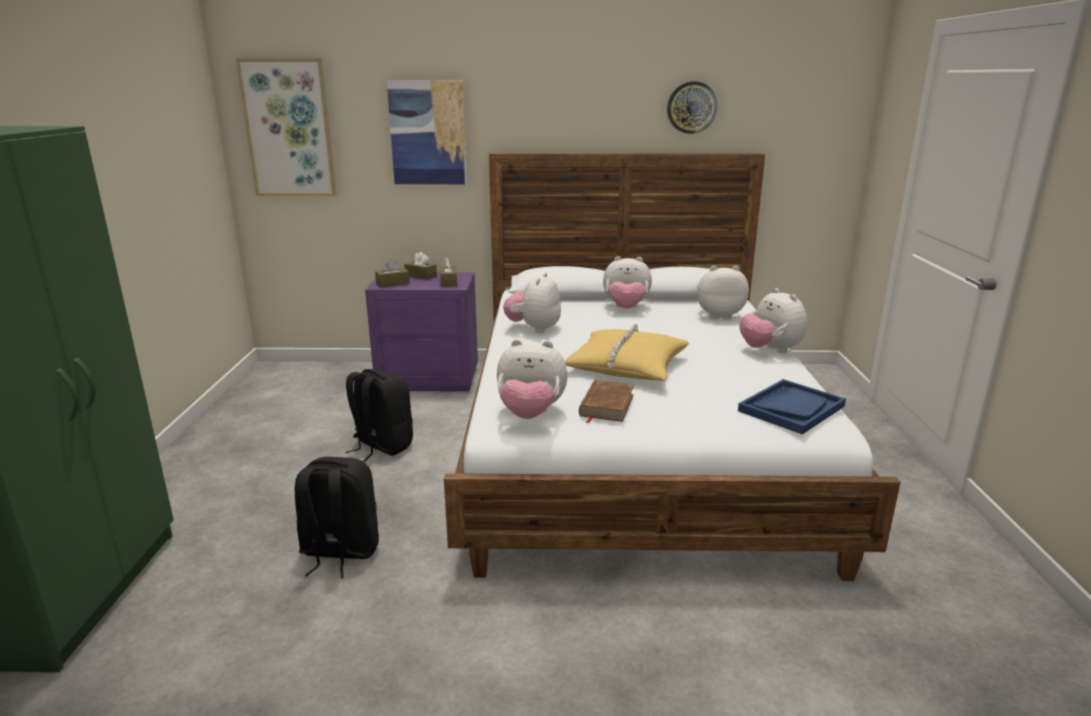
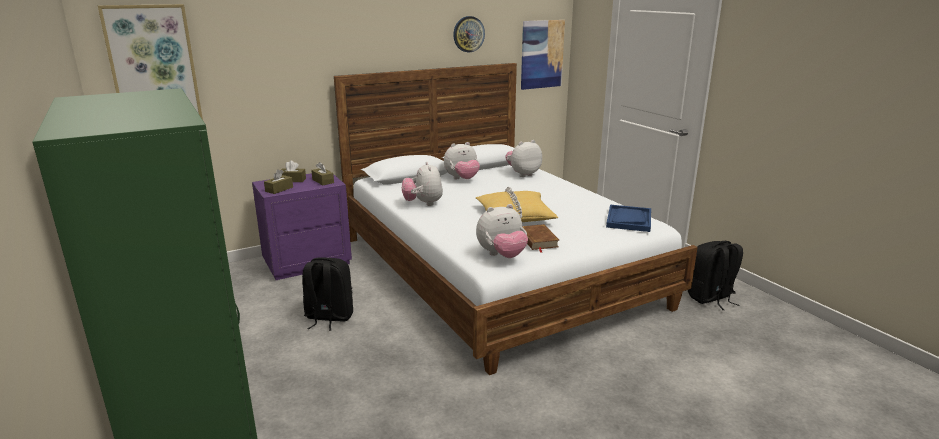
camera: 30 degrees left, 0 degrees up
black backpack [295,457,379,578] -> black backpack moved to [688,241,743,310]
picture [387,80,467,184] -> picture moved to [521,20,565,90]
plush toy [739,288,807,353] -> none

